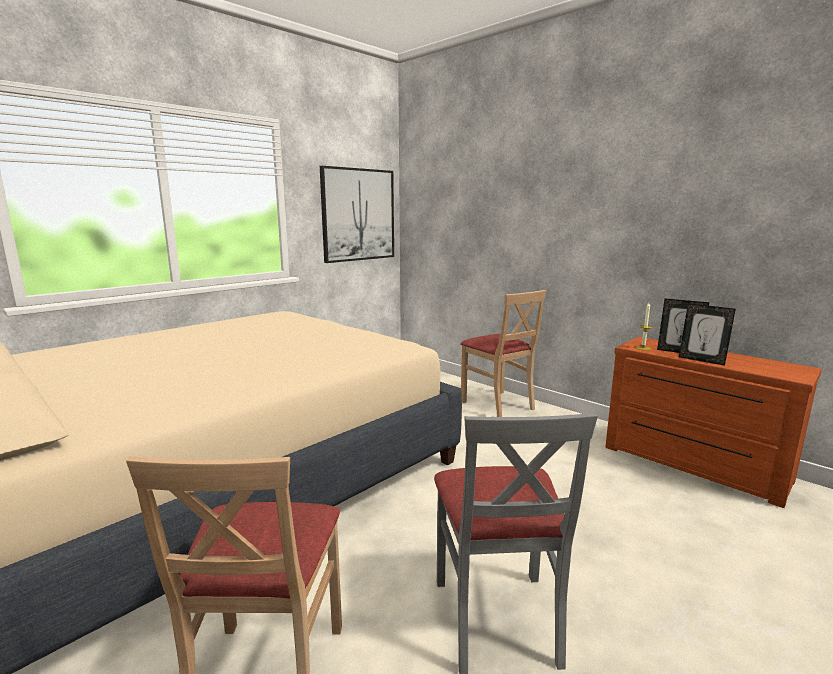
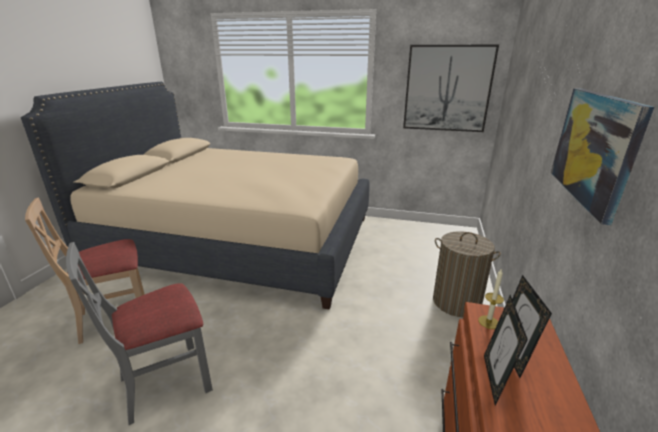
camera: 60 degrees right, 10 degrees up
beige chair [460,290,546,417] -> laundry basket [433,231,501,317]
none -> picture [551,88,654,225]

